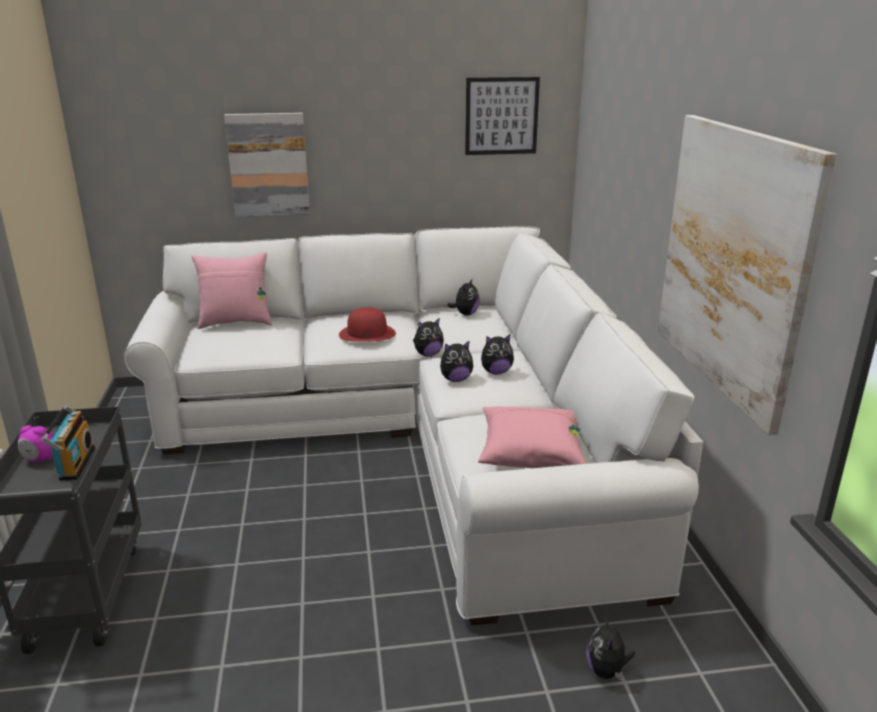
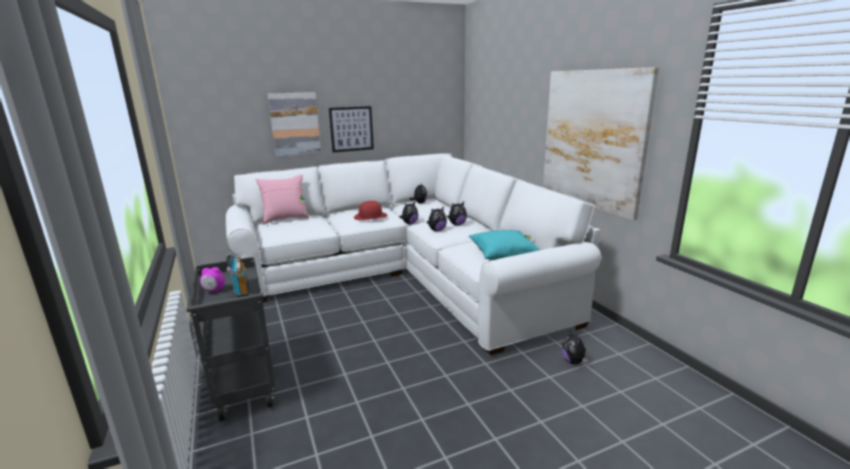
camera: 15 degrees left, 5 degrees down
picture [465,77,540,155] -> picture moved to [329,106,374,153]
pink pillow [478,406,586,468] -> turquoise pillow [469,230,540,260]

